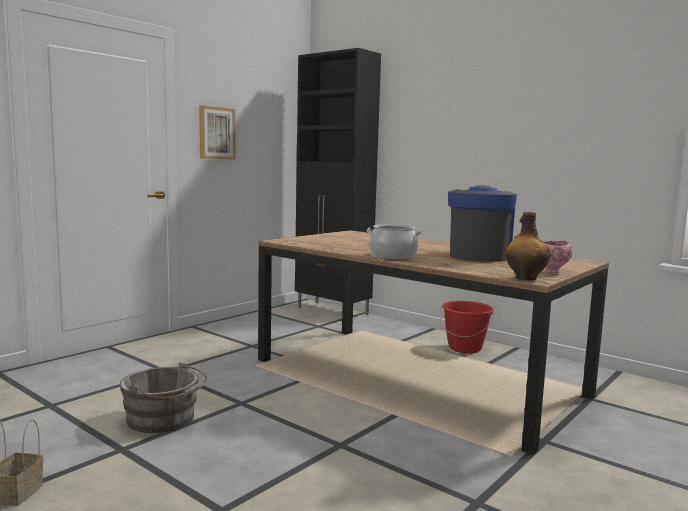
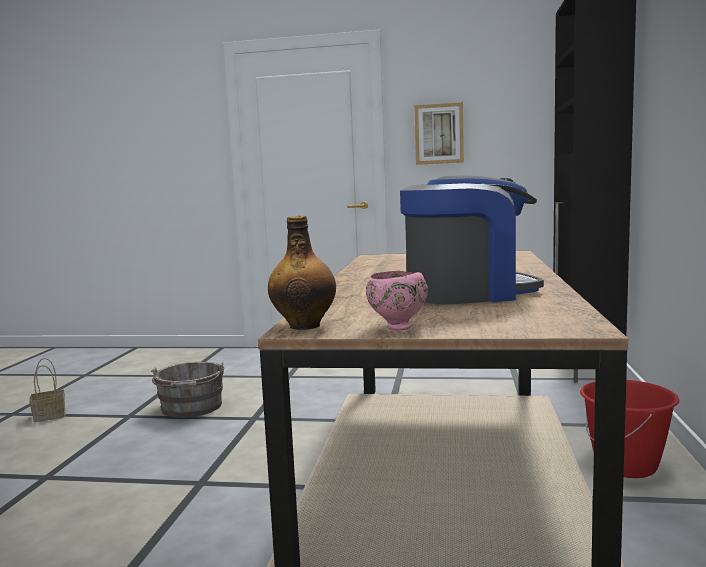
camera: 60 degrees right, 0 degrees up
cooking pot [367,224,422,260] -> none

